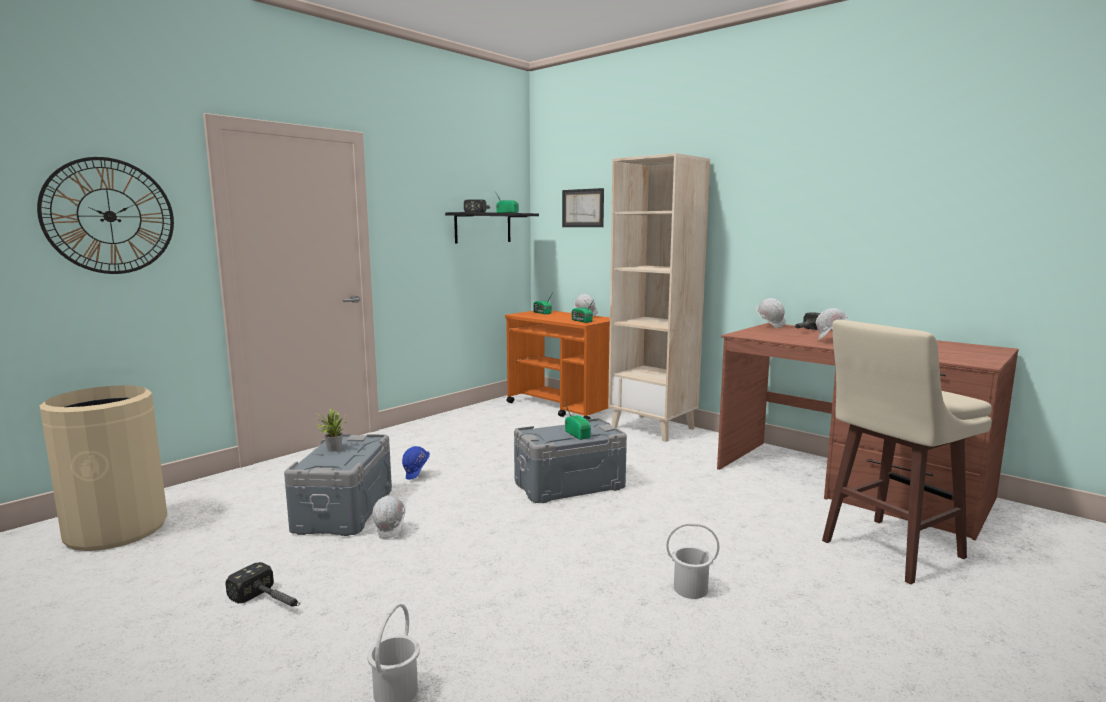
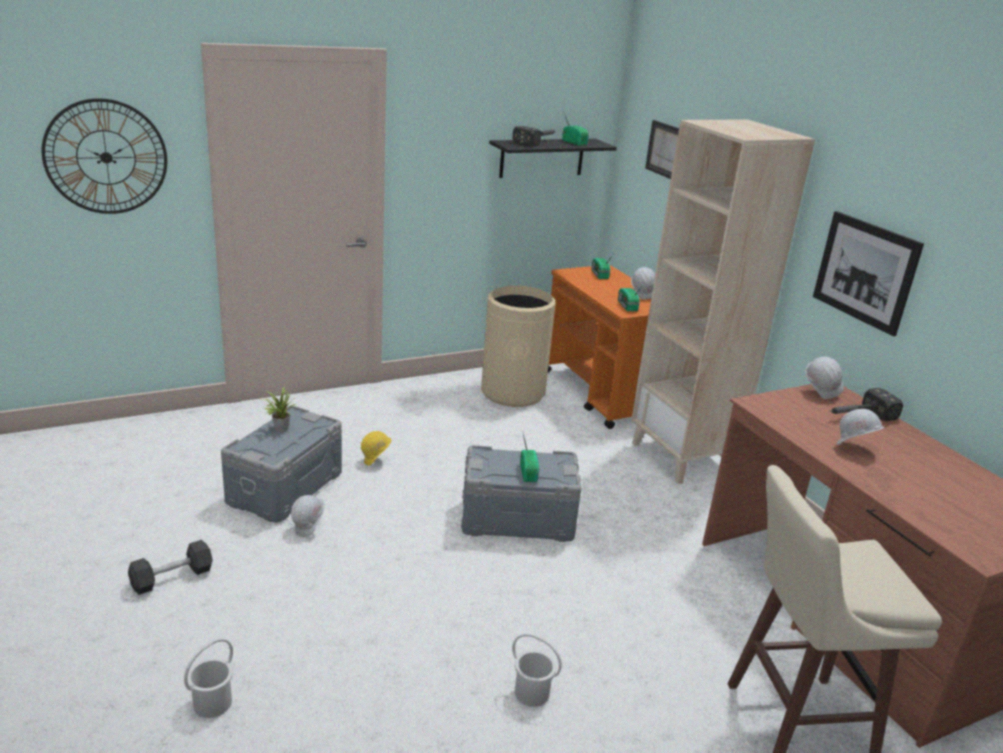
camera: 20 degrees right, 15 degrees up
beige trash can [40,385,167,551] -> beige trash can moved to [481,285,555,407]
hammer [225,562,300,606] -> black dumbbell [128,540,213,595]
blue hard hat [402,446,430,480] -> yellow hard hat [361,431,391,466]
none -> picture [813,211,924,336]

